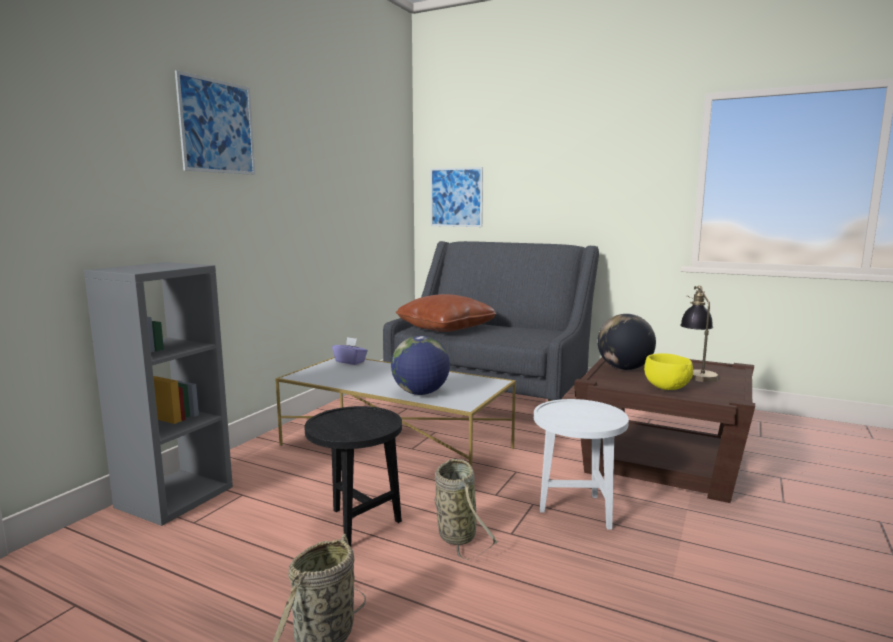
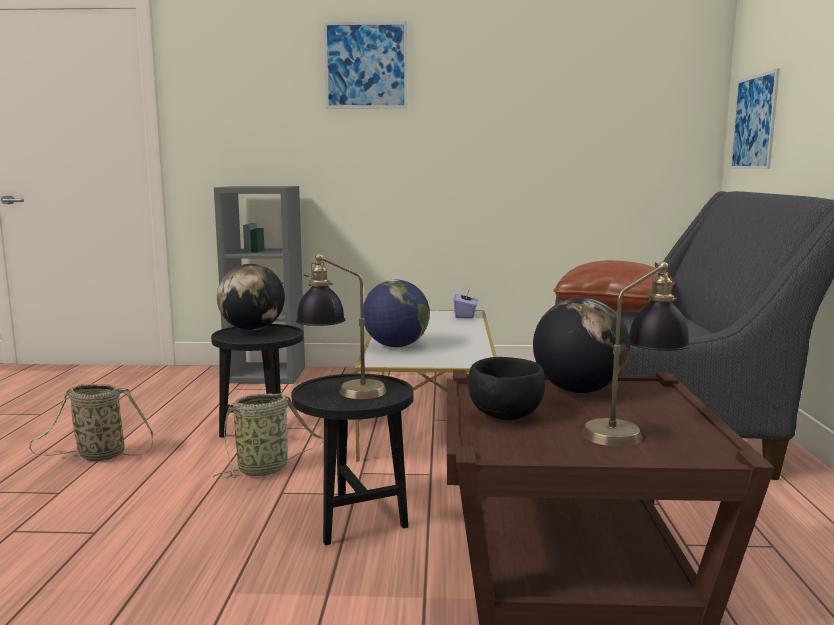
camera: 65 degrees right, 0 degrees up
white side table [534,399,629,530] -> black side table [292,373,414,545]
yellow bowl [644,353,693,390] -> black bowl [468,357,545,420]
none -> globe [217,264,285,330]
none -> table lamp [296,254,386,399]

